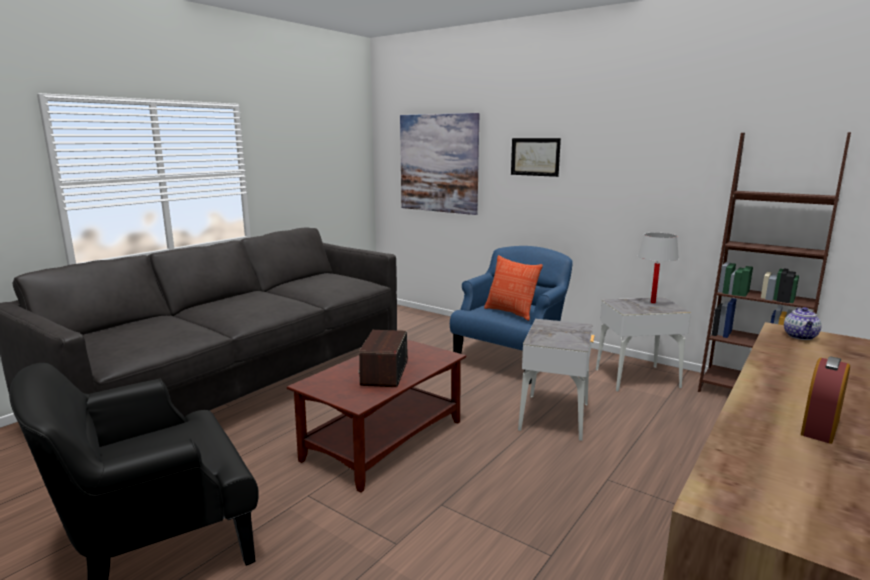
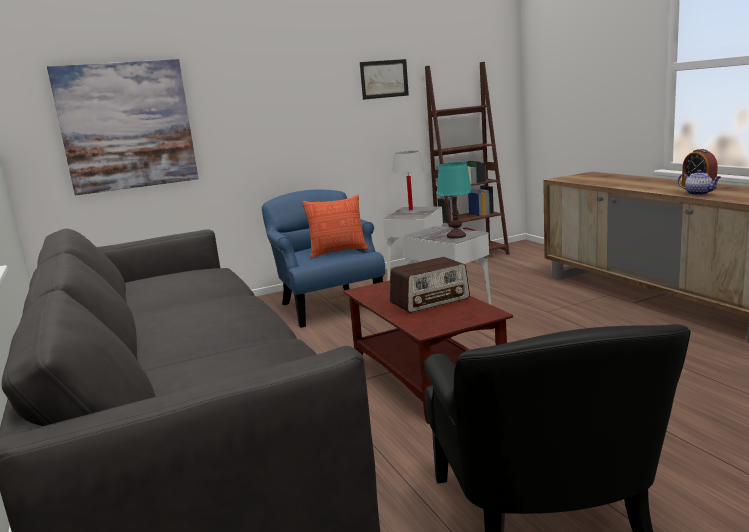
camera: 60 degrees left, 0 degrees up
radio [358,330,408,387] -> radio turned 60 degrees counterclockwise [390,257,470,313]
picture [511,138,561,177] -> picture moved to [360,59,409,100]
teapot [784,307,822,340] -> teapot moved to [678,170,721,195]
none -> turquoise table lamp [437,162,472,239]

